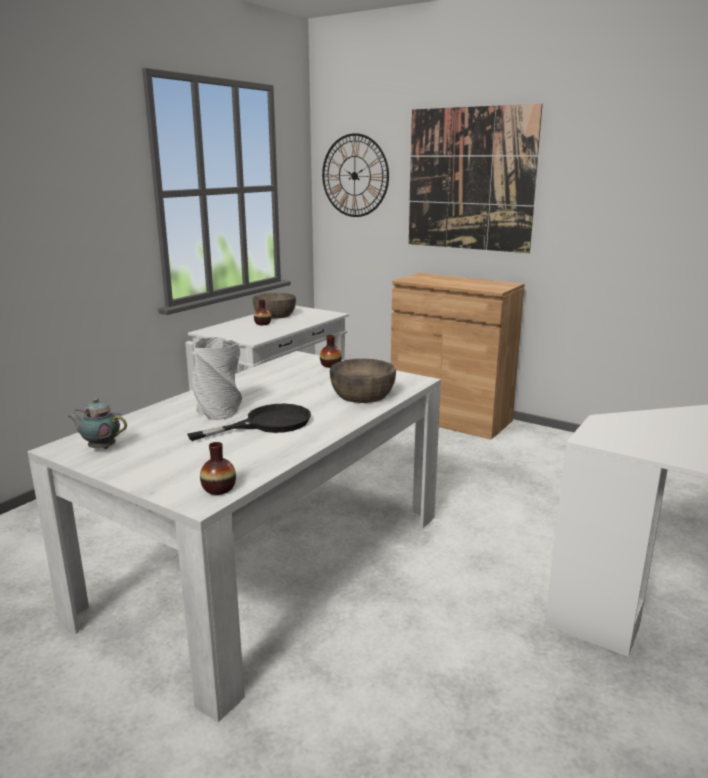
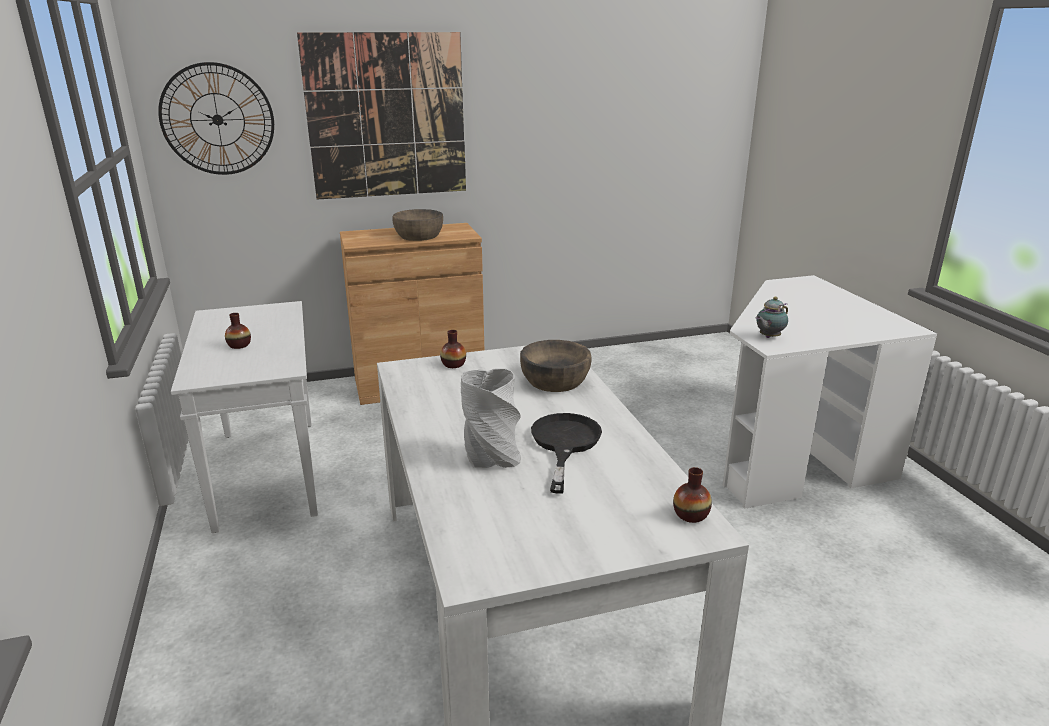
camera: 50 degrees left, 5 degrees up
teapot [68,398,127,449] -> teapot moved to [756,297,788,338]
brown bowl [253,293,296,319] -> brown bowl moved to [392,209,443,241]

